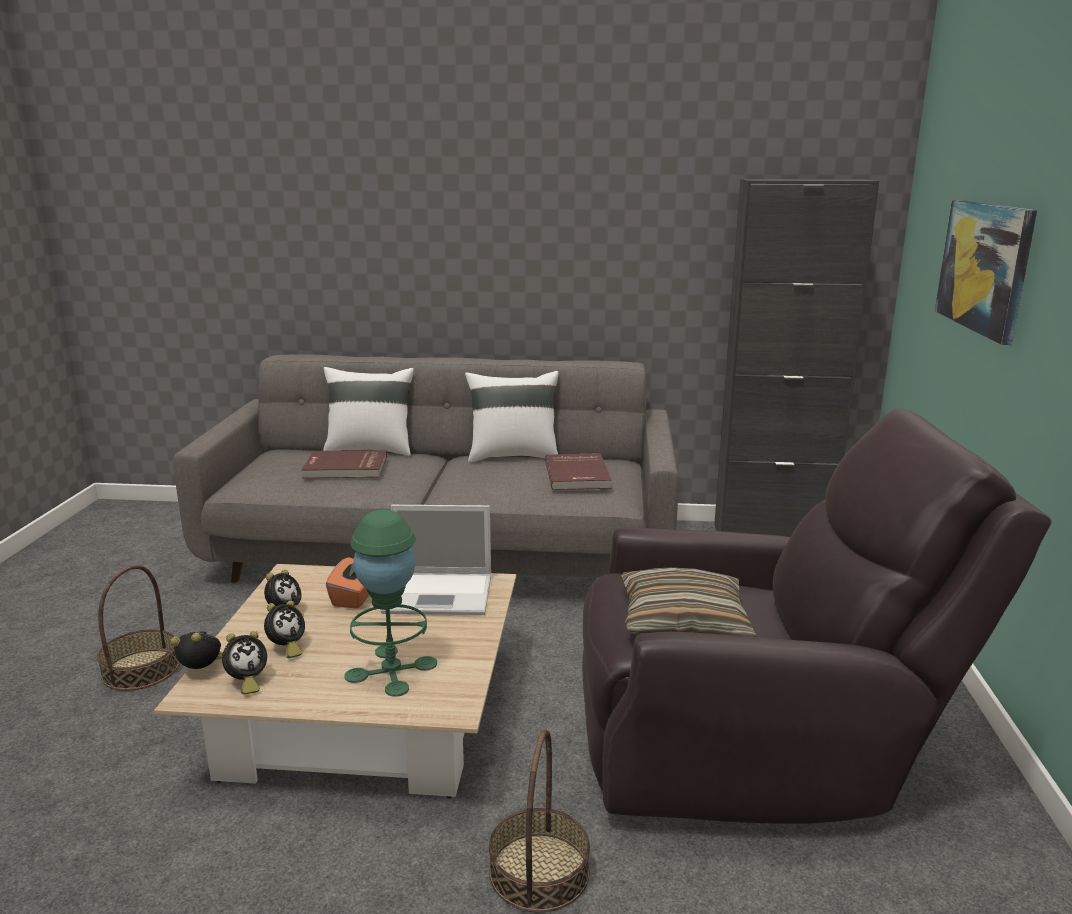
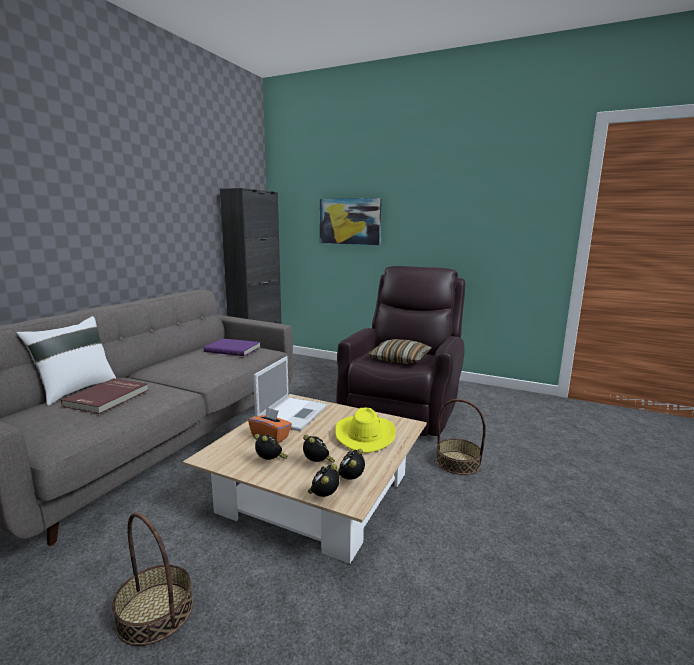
camera: 70 degrees left, 5 degrees down
alarm clock [222,631,267,694] -> alarm clock turned 135 degrees counterclockwise [337,449,365,480]
green table lamp [344,510,437,697] -> yellow hat [335,408,396,453]
white pillow [465,371,559,463] -> none
red book [545,453,612,490] -> purple book [203,338,260,356]

